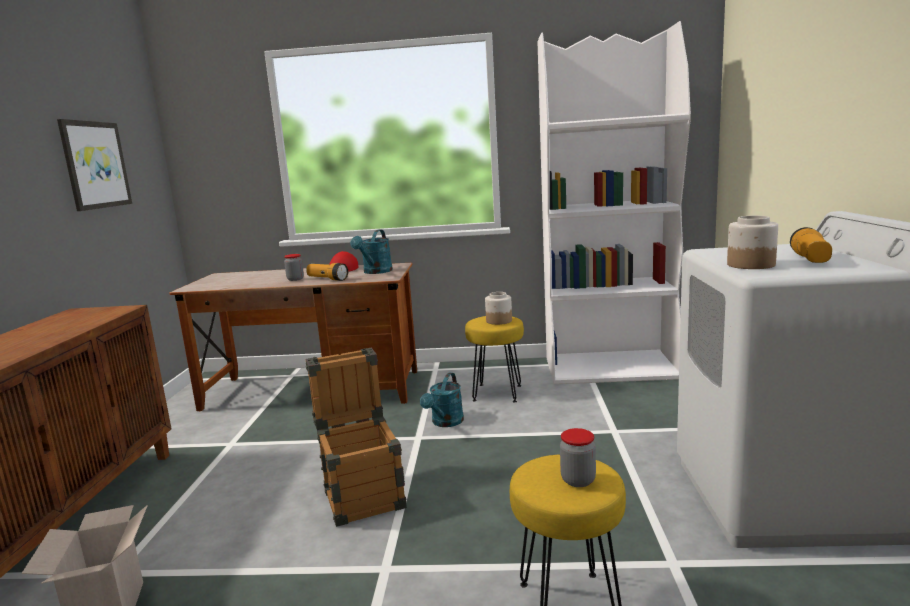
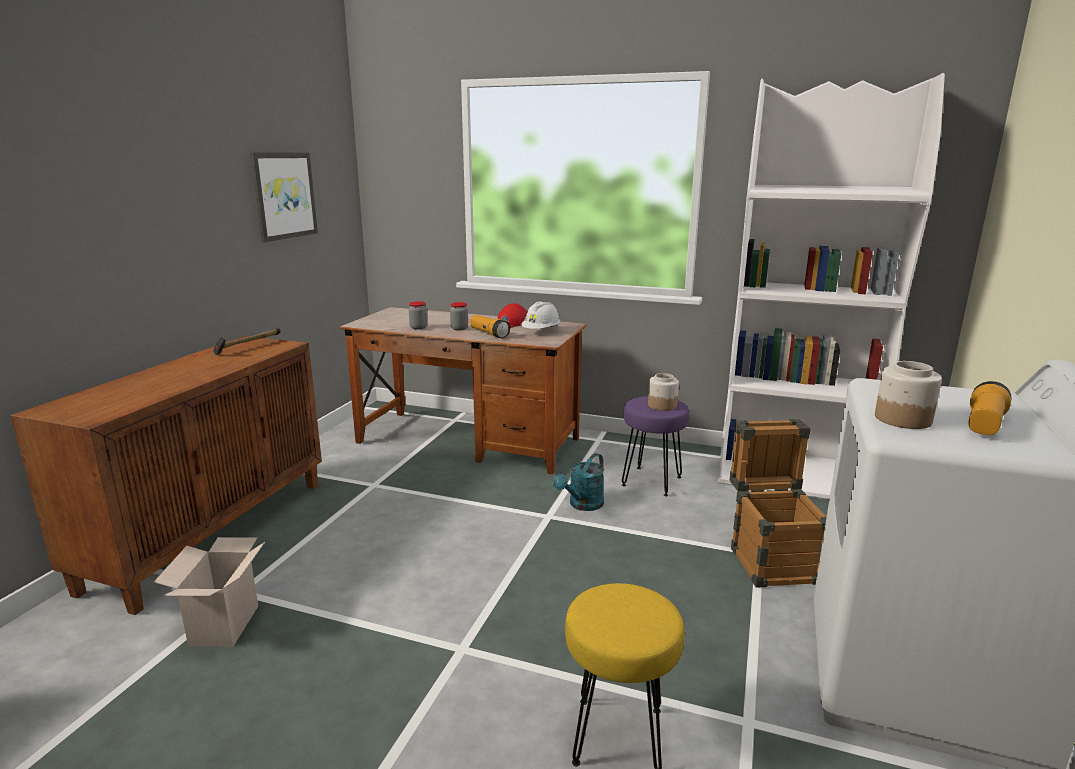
camera: 15 degrees right, 5 degrees up
crate [306,348,407,527] -> crate moved to [729,419,827,588]
turquoise watering can [350,230,393,274] -> white hard hat [521,301,561,329]
yellow stool [465,316,524,403] -> purple stool [622,396,689,497]
jar [560,428,596,487] -> jar moved to [409,301,427,330]
none -> hammer [213,328,281,355]

